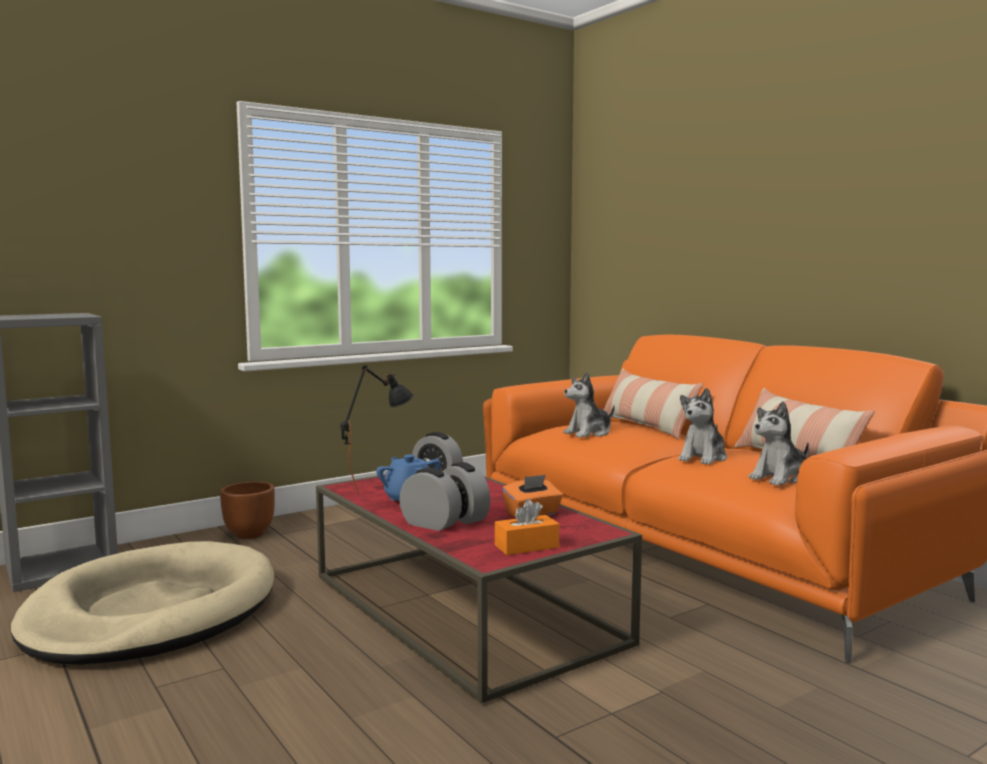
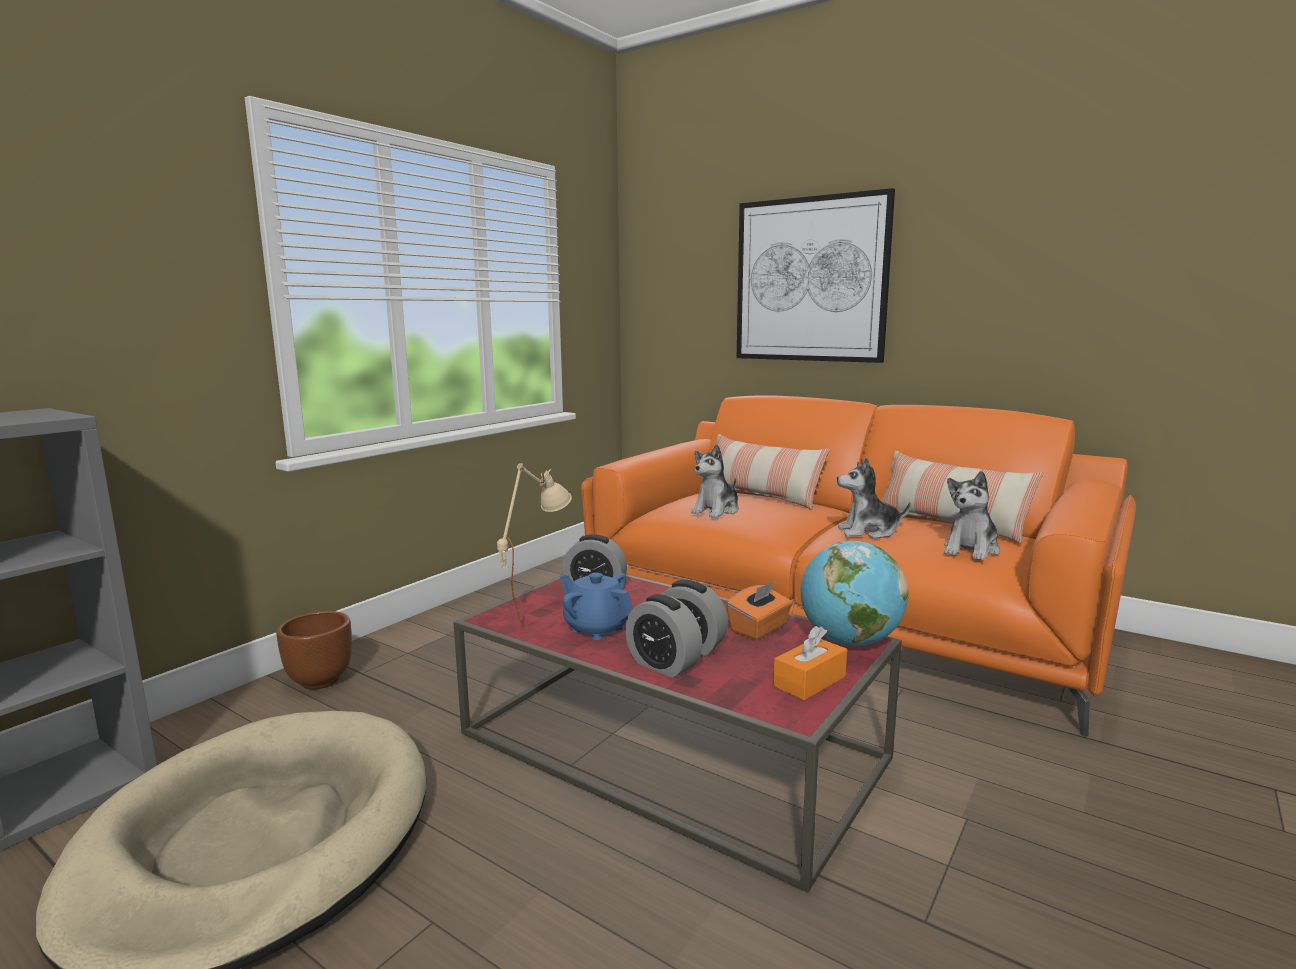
camera: 20 degrees left, 5 degrees up
black table lamp [340,365,413,494] -> beige table lamp [497,463,572,628]
alarm clock [400,468,462,531] -> alarm clock turned 150 degrees counterclockwise [625,594,702,678]
plush toy [678,388,727,465] -> plush toy turned 75 degrees clockwise [837,458,911,539]
none -> picture [737,188,895,363]
none -> globe [801,541,908,646]

